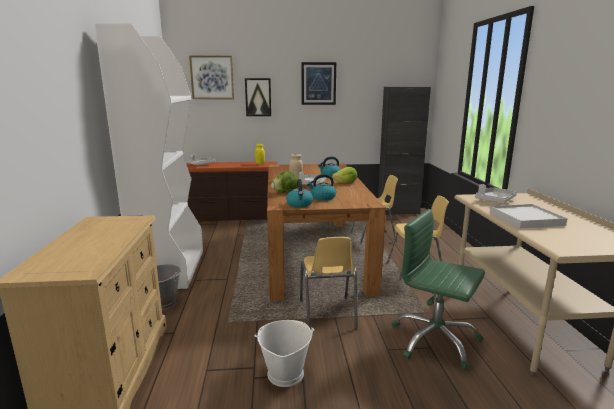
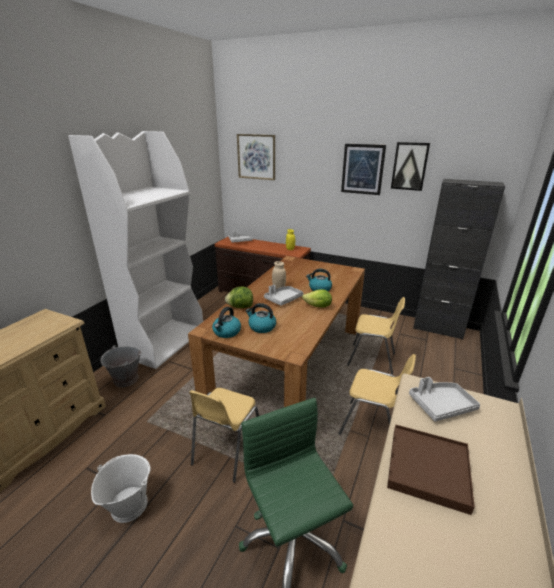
camera: 30 degrees right, 10 degrees up
picture [245,78,271,116] -> picture moved to [391,142,430,191]
white tray [490,204,568,228] -> brown tray [387,424,475,515]

